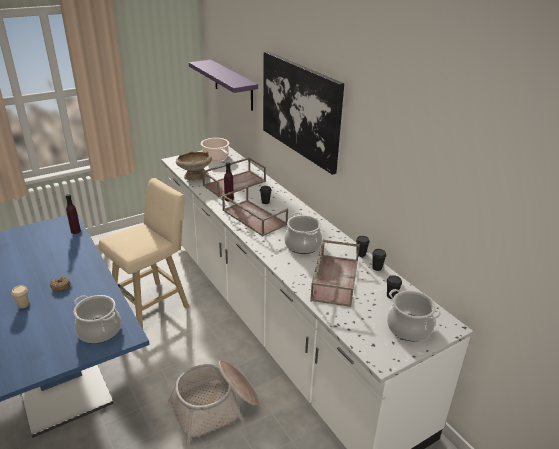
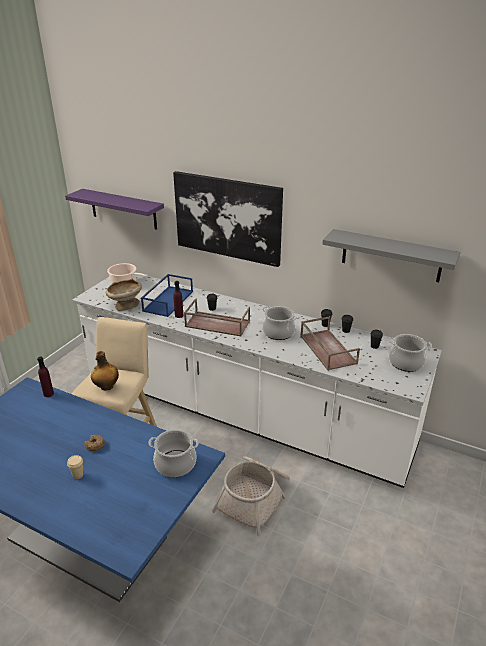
camera: 30 degrees left, 0 degrees up
brown tray [202,157,266,197] -> blue tray [141,274,193,317]
none -> bottle [91,351,119,390]
none -> grey shelf [322,229,461,282]

